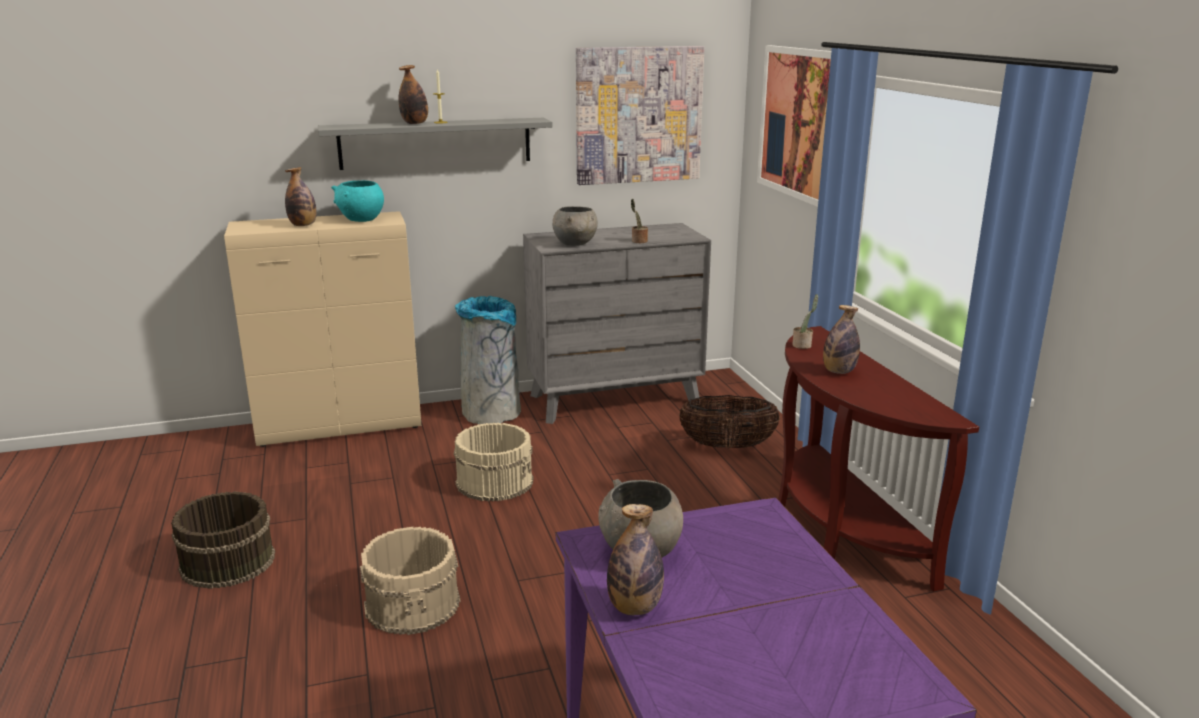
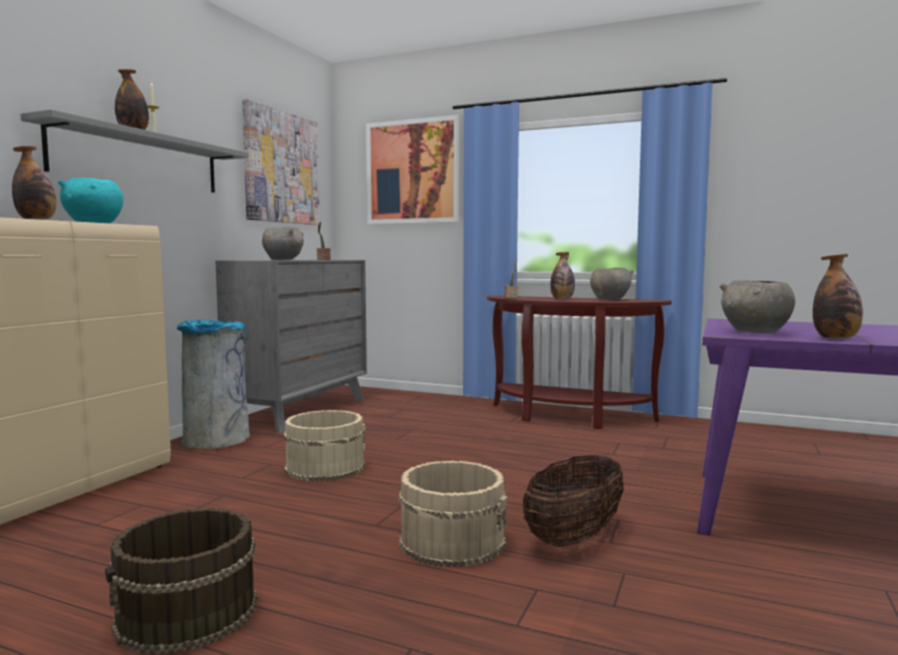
camera: 50 degrees left, 15 degrees down
basket [679,395,780,449] -> basket moved to [522,455,624,547]
none -> grey bowl [590,268,634,300]

